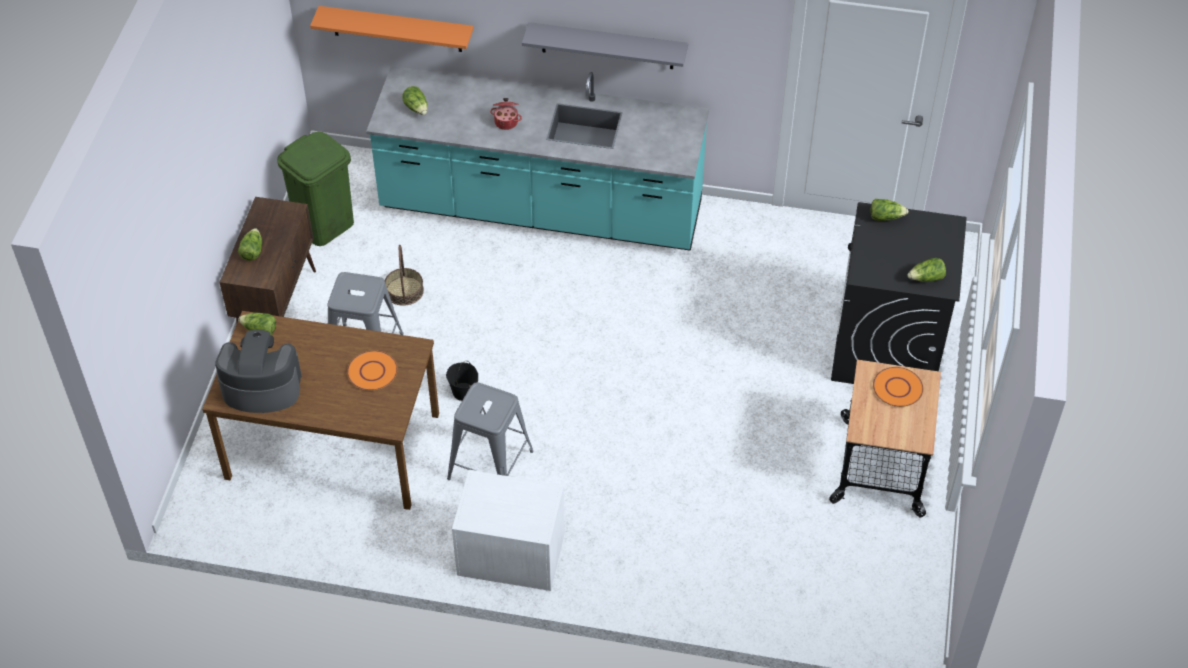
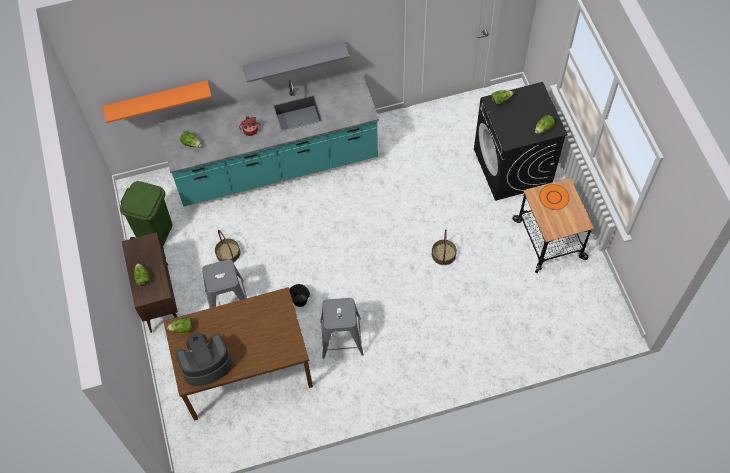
camera: 25 degrees left, 10 degrees up
orange plate [347,350,398,391] -> none
white nightstand [452,470,565,591] -> none
none -> basket [432,229,457,265]

